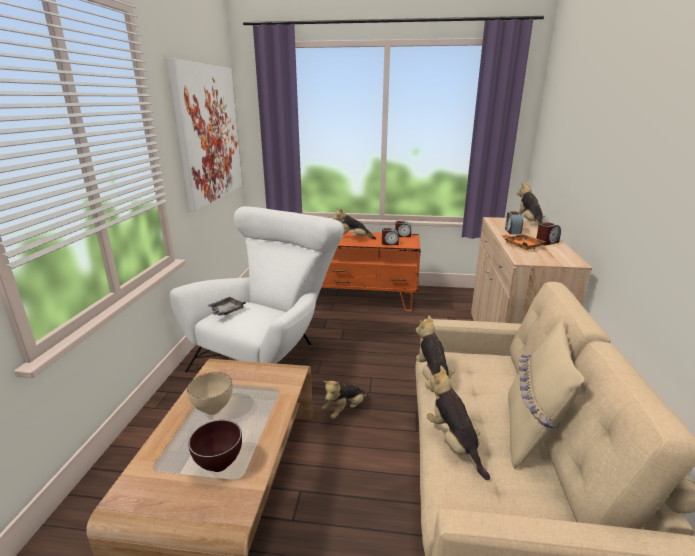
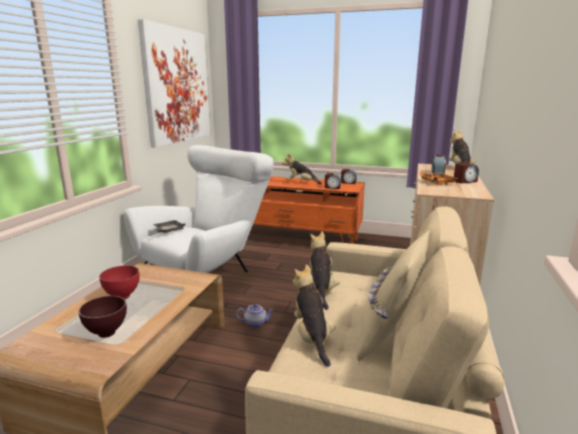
camera: 10 degrees right, 5 degrees down
beige bowl [187,372,233,415] -> red bowl [99,265,140,299]
plush toy [323,381,368,419] -> teapot [236,304,274,328]

